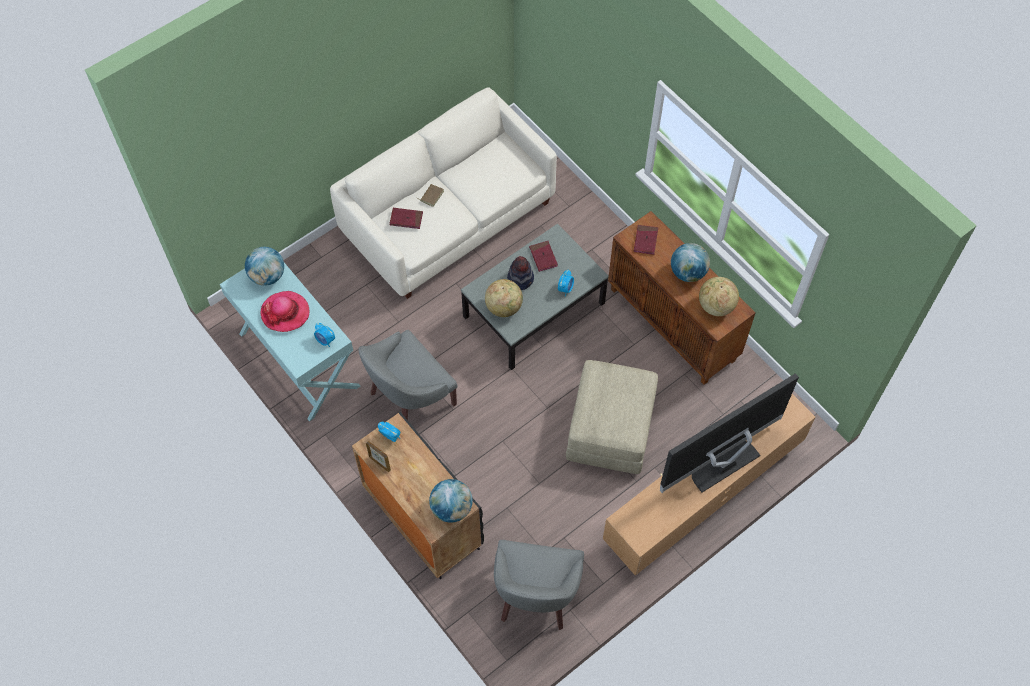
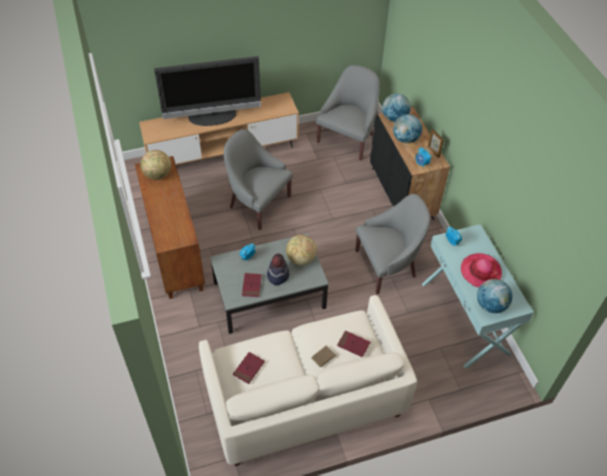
camera: 160 degrees left, 10 degrees down
beige ottoman [566,360,658,474] -> grey armchair [224,129,293,230]
red book [634,225,658,255] -> red book moved to [233,352,265,384]
globe [671,243,710,282] -> globe moved to [393,114,422,143]

